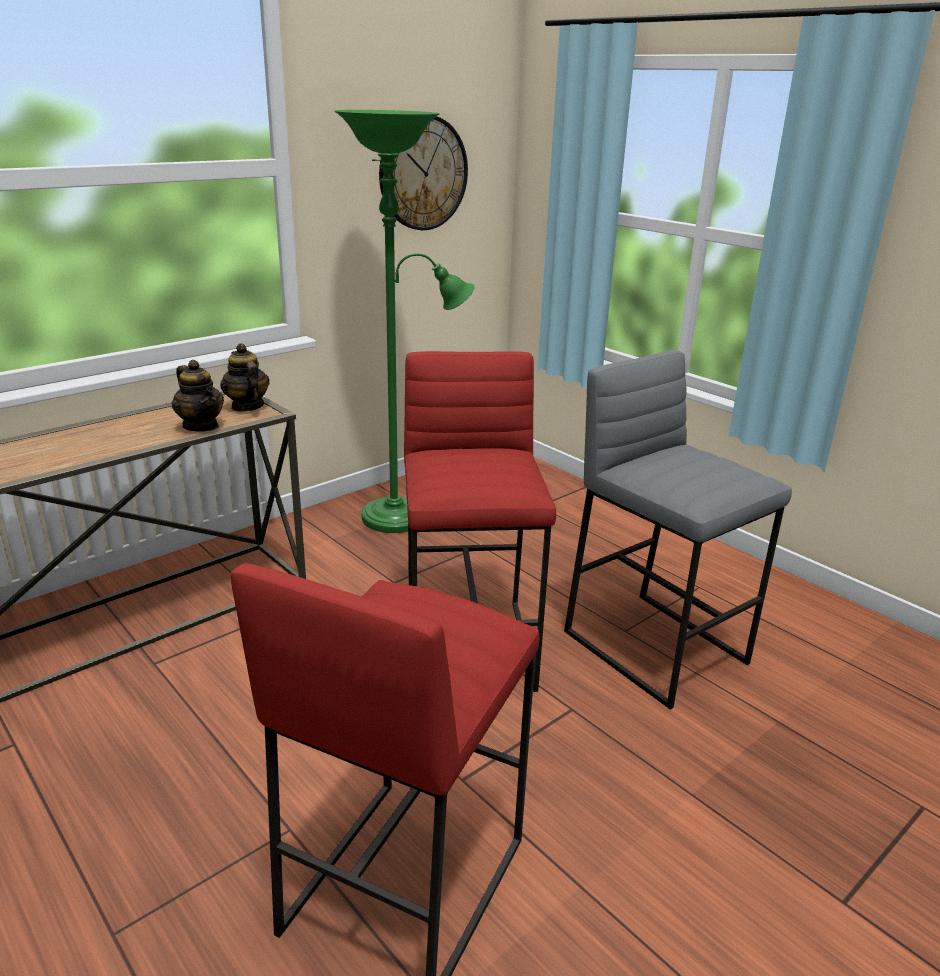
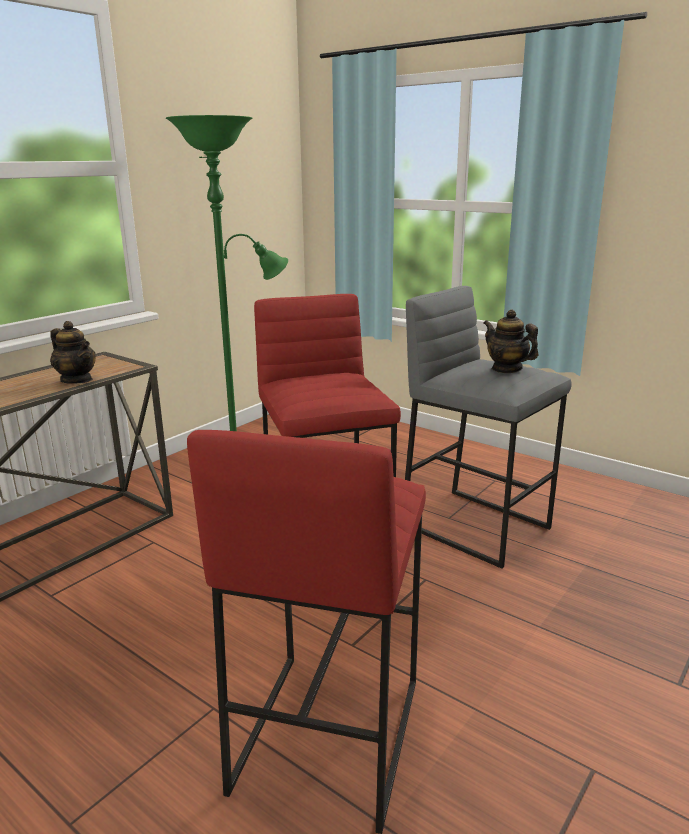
camera: 10 degrees left, 5 degrees down
teapot [220,343,270,412] -> teapot moved to [483,309,538,373]
wall clock [379,116,468,230] -> none

